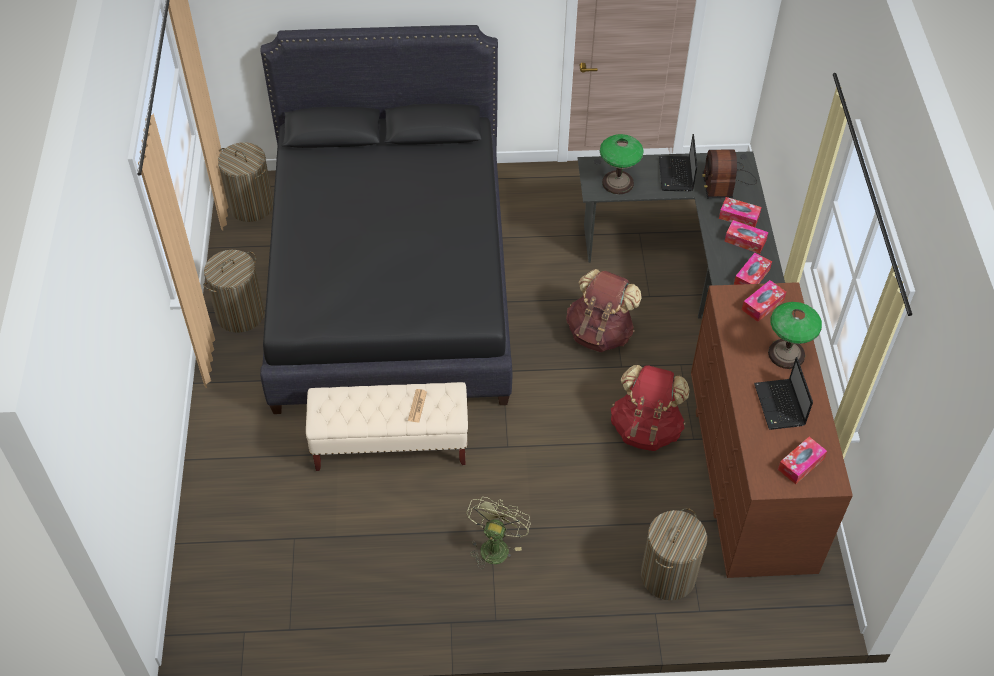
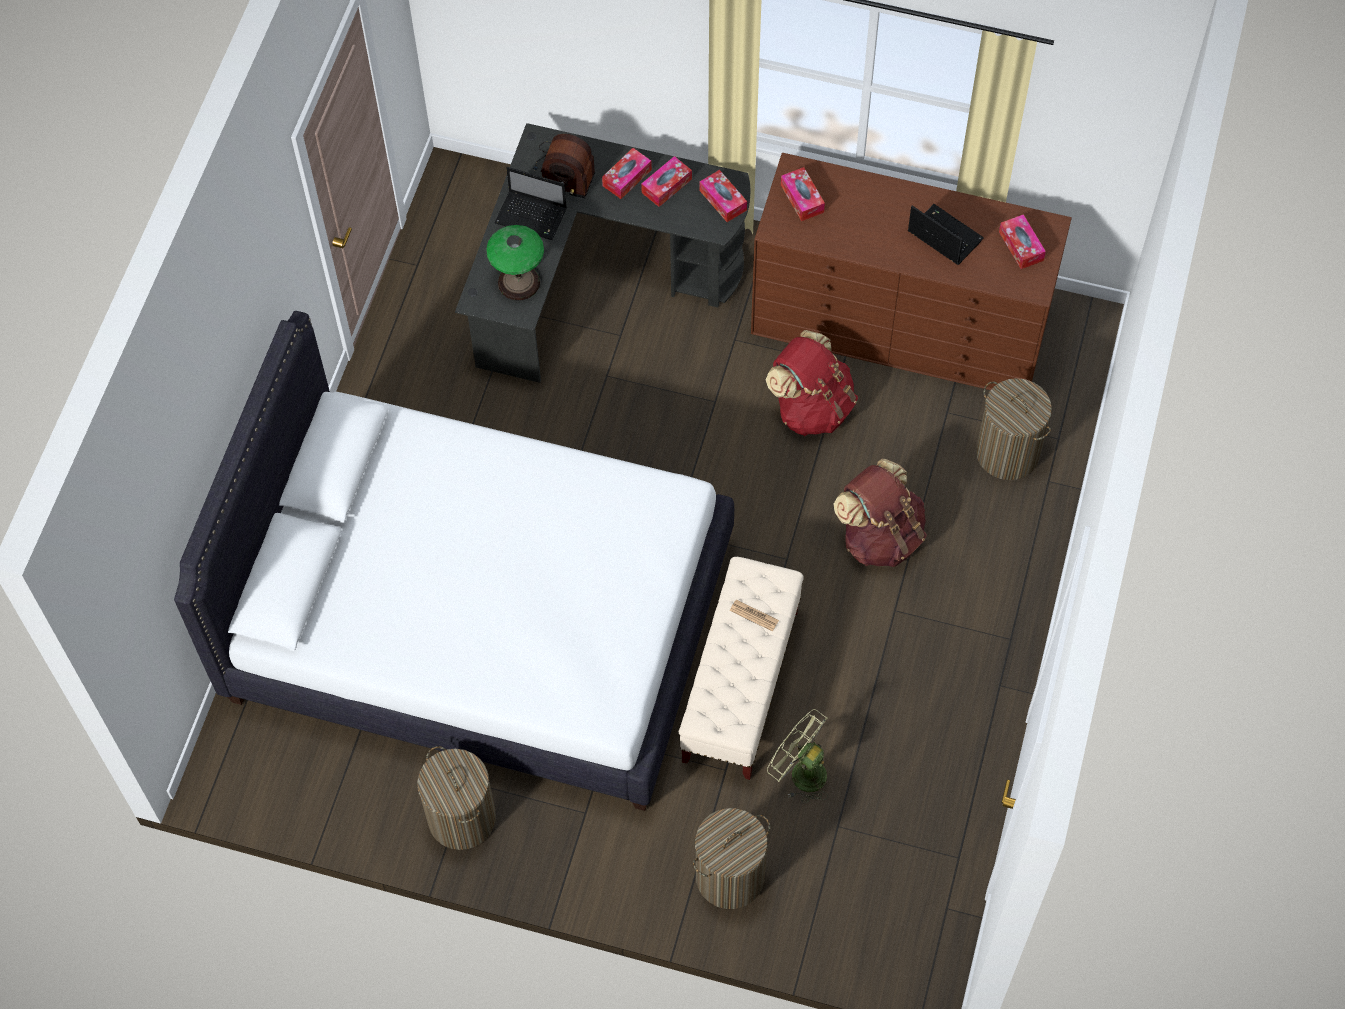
camera: 70 degrees left, 10 degrees up
laundry basket [218,142,273,222] -> laundry basket moved to [693,808,770,909]
black bed [260,25,512,414] -> white bed [174,311,734,811]
green fan [466,497,530,569] -> green fan moved to [767,709,828,804]
brown backpack [566,269,642,352] -> brown backpack moved to [834,459,927,567]
laptop [754,357,813,430] -> laptop turned 150 degrees counterclockwise [908,204,984,265]
table lamp [768,302,822,369] -> none

